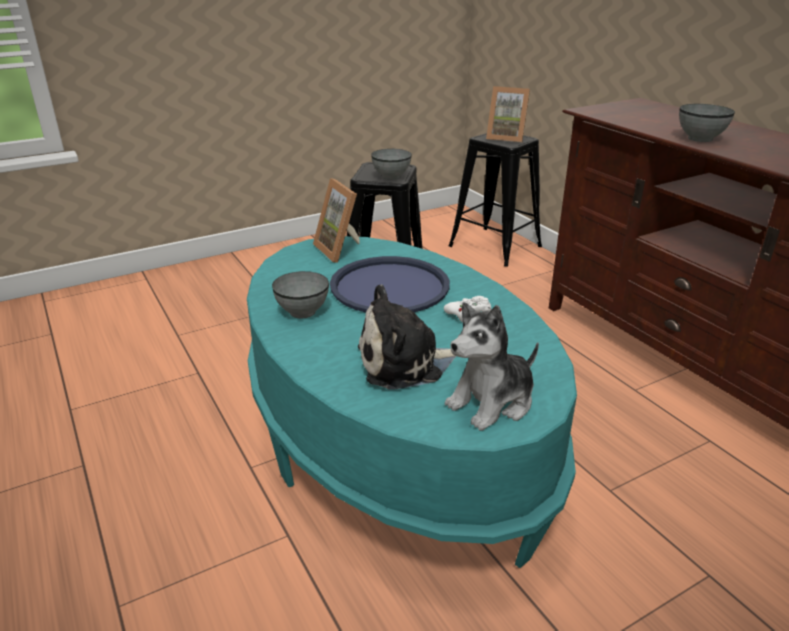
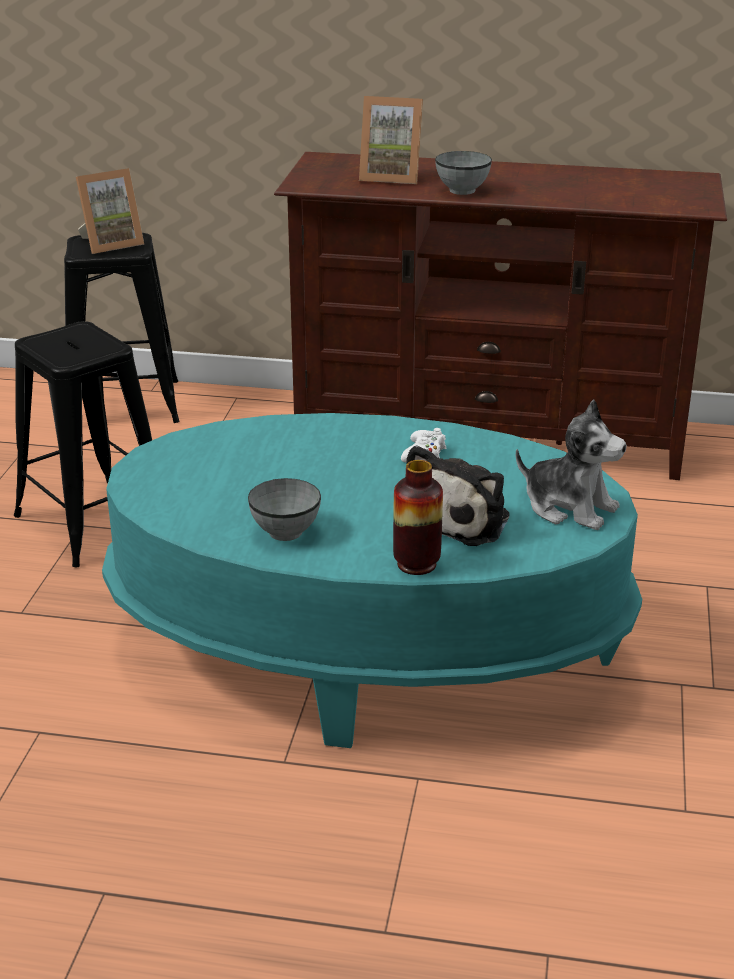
camera: 50 degrees left, 0 degrees up
picture frame [313,178,360,263] -> picture frame moved to [359,96,423,184]
blue tray [330,256,450,312] -> none
grey bowl [371,149,412,180] -> none
plush toy [445,302,539,431] -> plush toy turned 60 degrees counterclockwise [516,399,627,530]
none -> vase [393,460,443,575]

